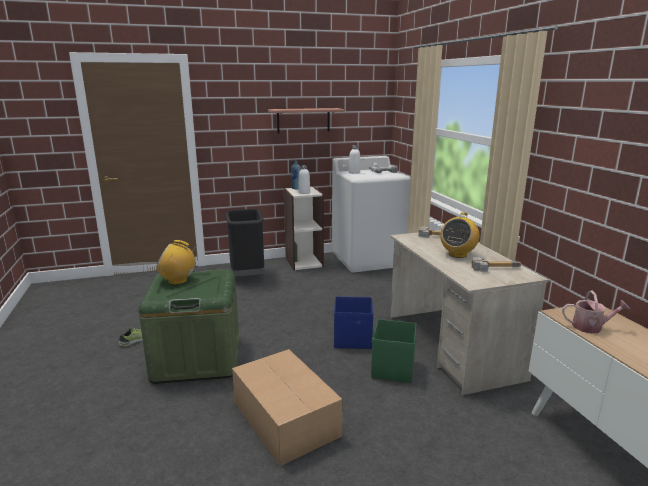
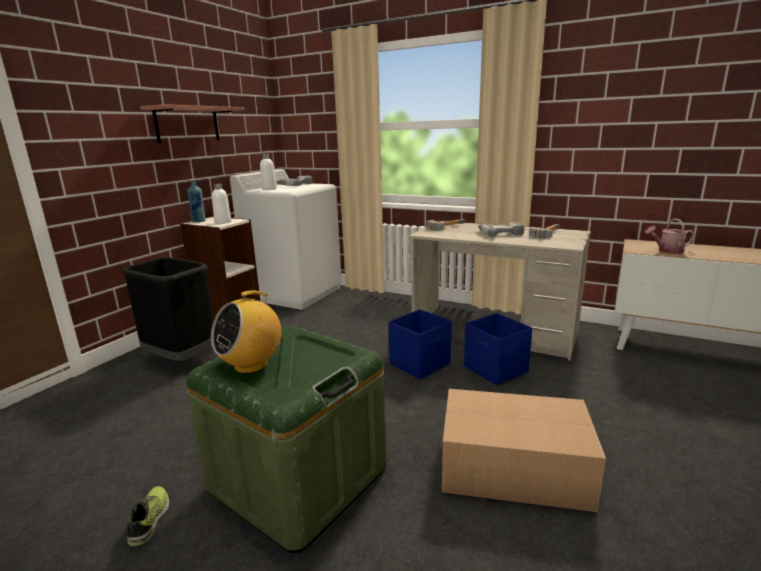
camera: 45 degrees left, 0 degrees up
green storage box [371,319,417,383] -> blue storage box [464,313,532,385]
radio [440,212,479,258] -> power drill [478,222,524,237]
watering can [562,291,630,334] -> watering can turned 150 degrees counterclockwise [645,218,695,254]

